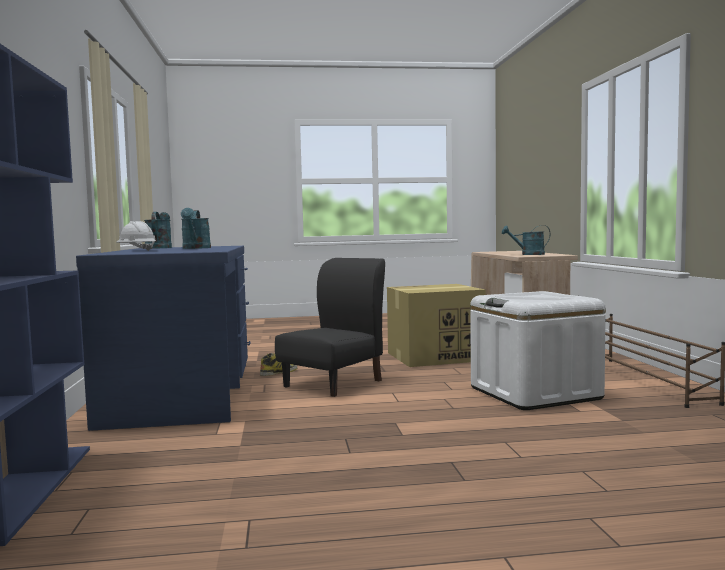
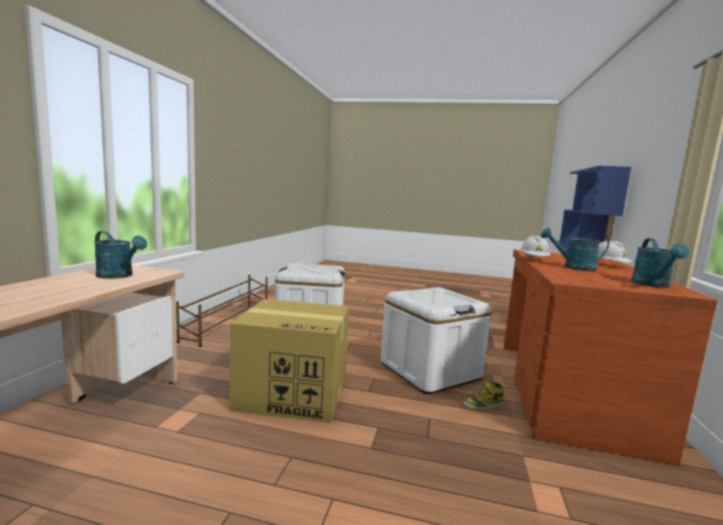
camera: 160 degrees left, 5 degrees up
blue desk [76,246,251,431] -> brown desk [503,250,717,466]
turquoise watering can [181,208,211,249] -> turquoise watering can turned 90 degrees counterclockwise [541,228,609,271]
black chair [275,258,385,397] -> white storage box [381,287,492,394]
none -> white hard hat [520,236,551,257]

